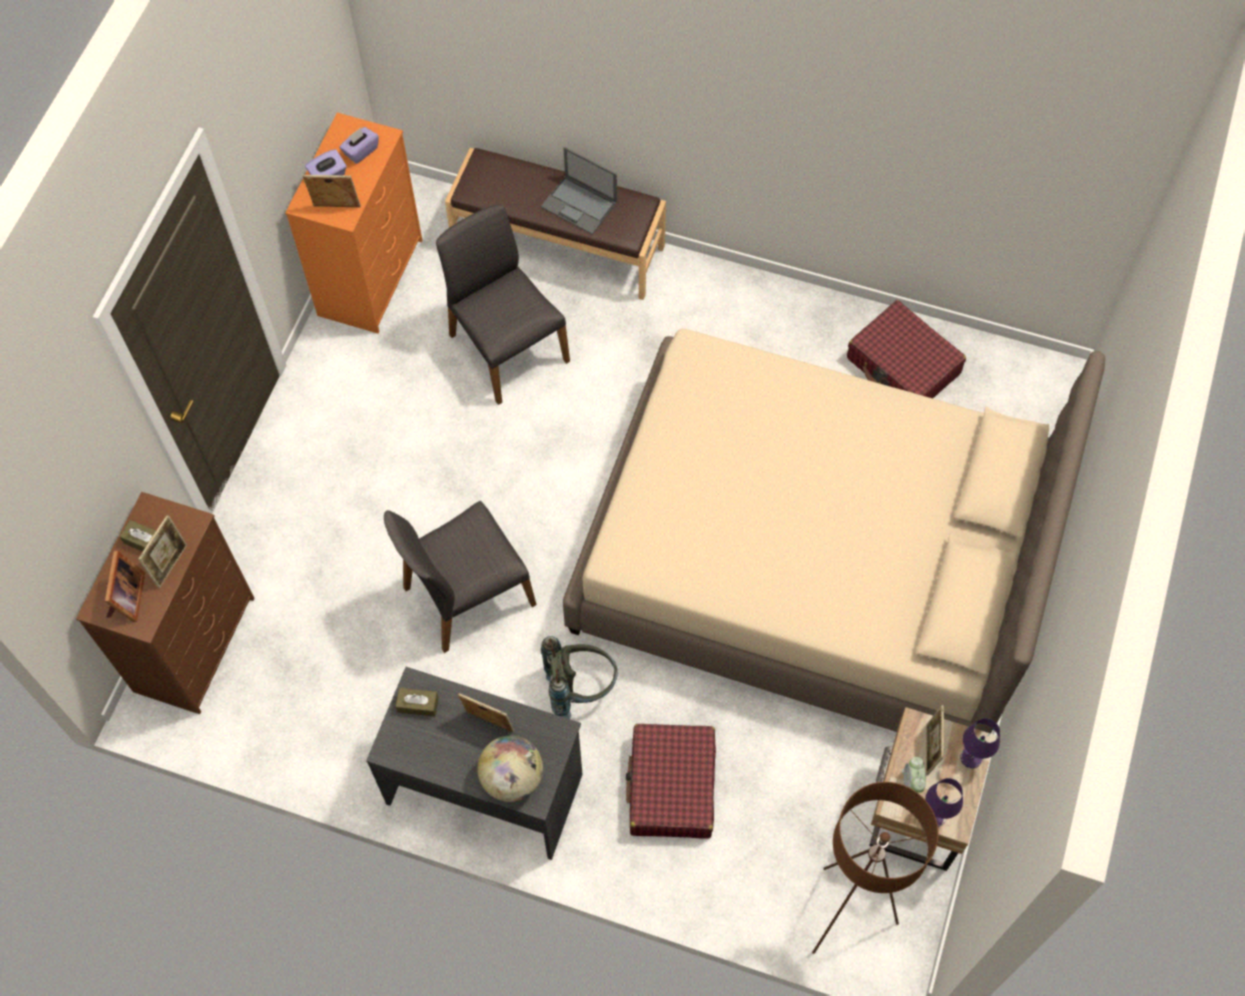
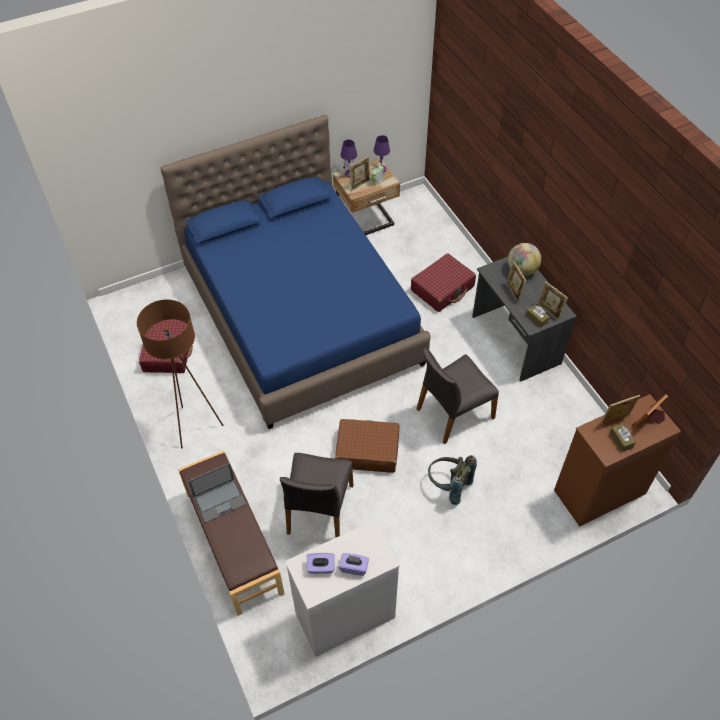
camera: 135 degrees left, 10 degrees down
orange dresser [285,113,422,334] -> white dresser [285,520,400,657]
picture frame [303,175,361,207] -> picture frame moved to [537,281,568,320]
grey chair [384,501,537,653] -> grey chair turned 135 degrees clockwise [417,347,499,444]
laptop [541,147,617,234] -> laptop turned 75 degrees clockwise [188,463,246,523]
grey backpack [541,636,618,719] -> grey backpack moved to [428,455,477,505]
beige bed [563,329,1105,734] -> blue bed [160,115,431,429]
brown floor lamp [812,782,939,954] -> brown floor lamp moved to [137,299,223,449]
none -> brown suitcase [335,419,399,473]

